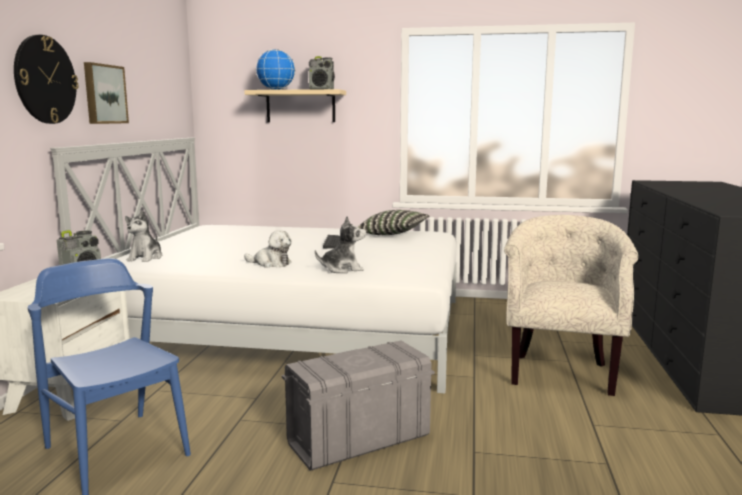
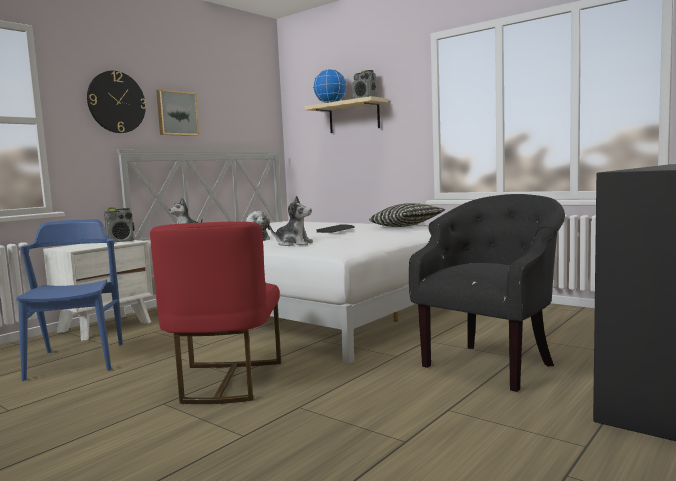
camera: 30 degrees right, 5 degrees down
grey storage box [282,340,435,471] -> red chair [150,221,281,404]
beige armchair [504,215,639,396] -> black armchair [409,194,565,392]

